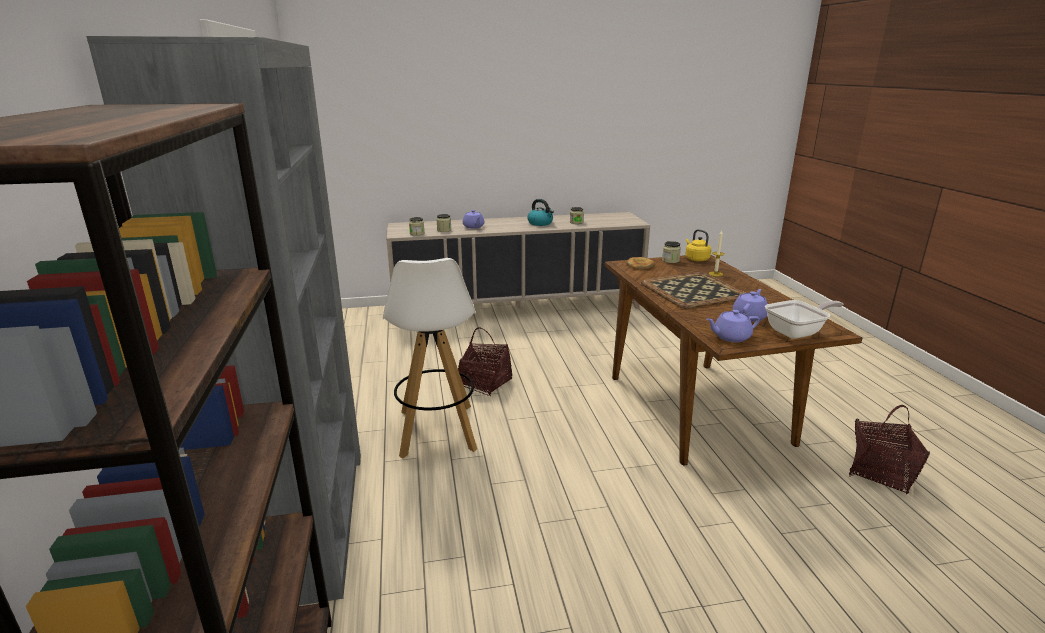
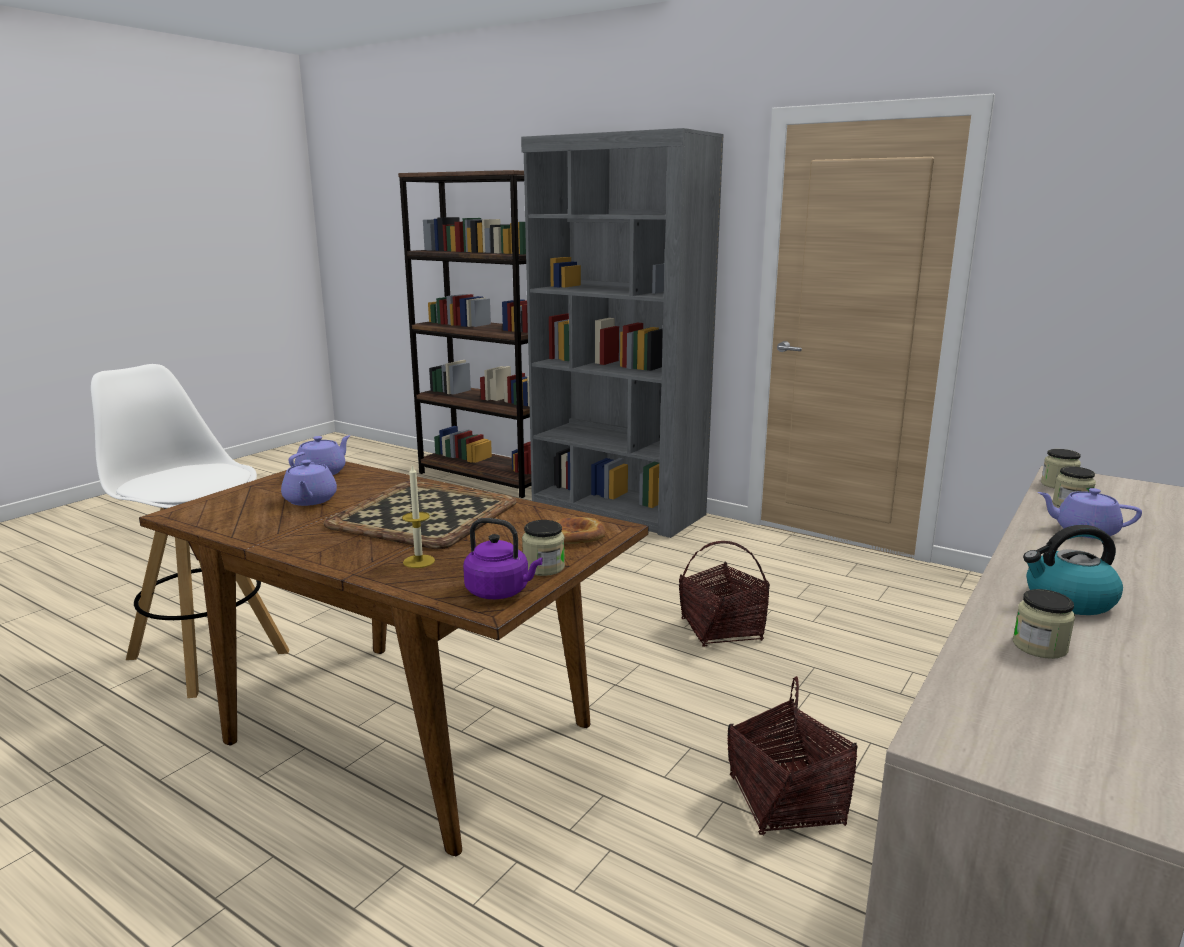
camera: 135 degrees right, 5 degrees down
white stool [383,258,477,458] -> white stool moved to [91,364,289,698]
yellow kettle [685,229,711,261] -> purple kettle [463,518,542,599]
frying pan [765,300,843,339] -> none
basket [849,405,930,494] -> basket moved to [728,676,857,835]

